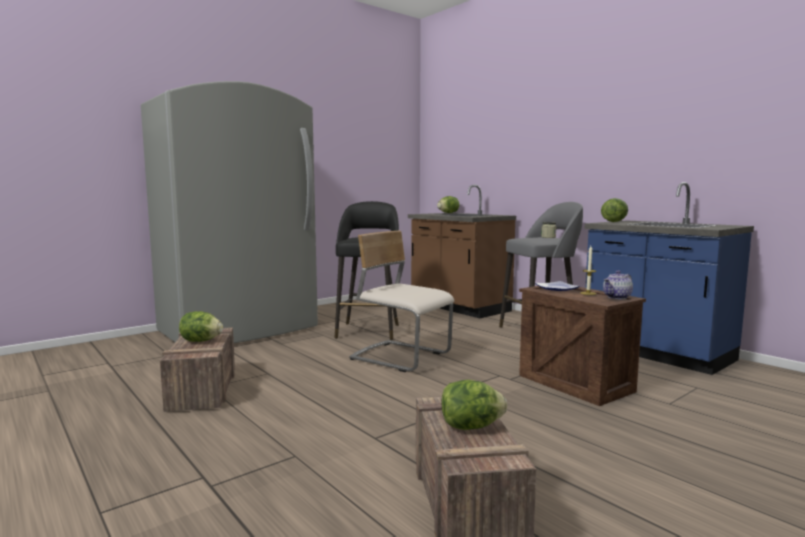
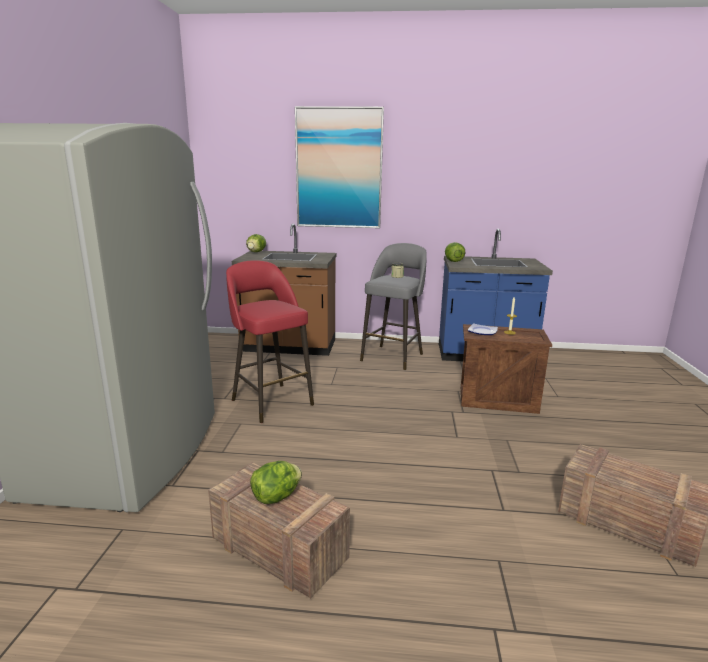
camera: 45 degrees left, 10 degrees up
black stool [335,201,399,340] -> red stool [226,260,314,423]
beige chair [349,231,454,372] -> none
lettuce [442,380,507,430] -> none
teapot [603,270,633,299] -> none
none -> picture [295,106,384,228]

